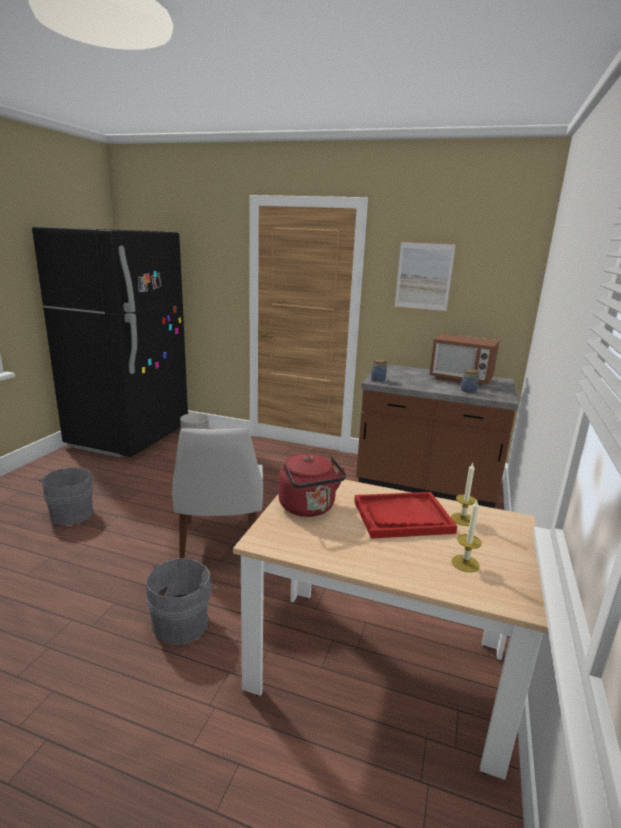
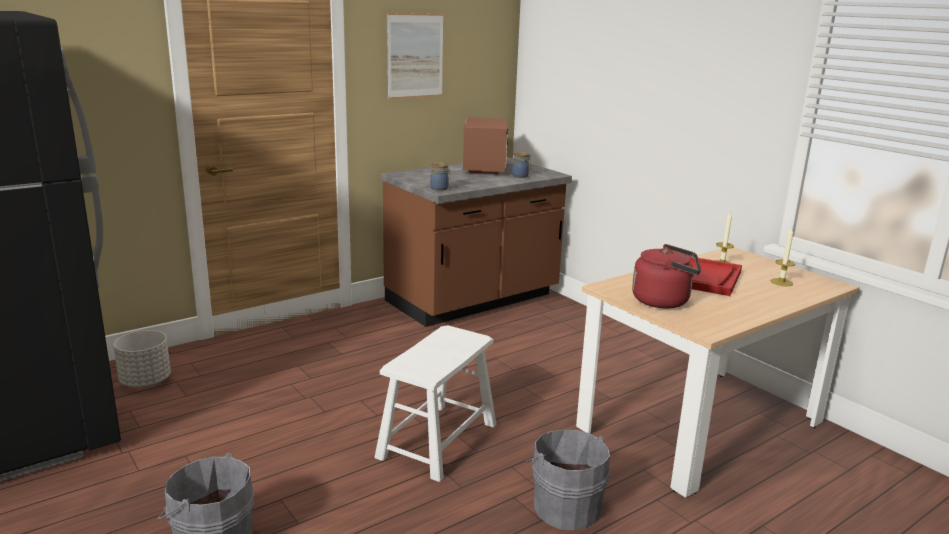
camera: 55 degrees left, 0 degrees up
white chair [172,428,263,559] -> white stool [374,325,497,482]
microwave [429,333,500,386] -> microwave turned 60 degrees counterclockwise [463,117,509,174]

